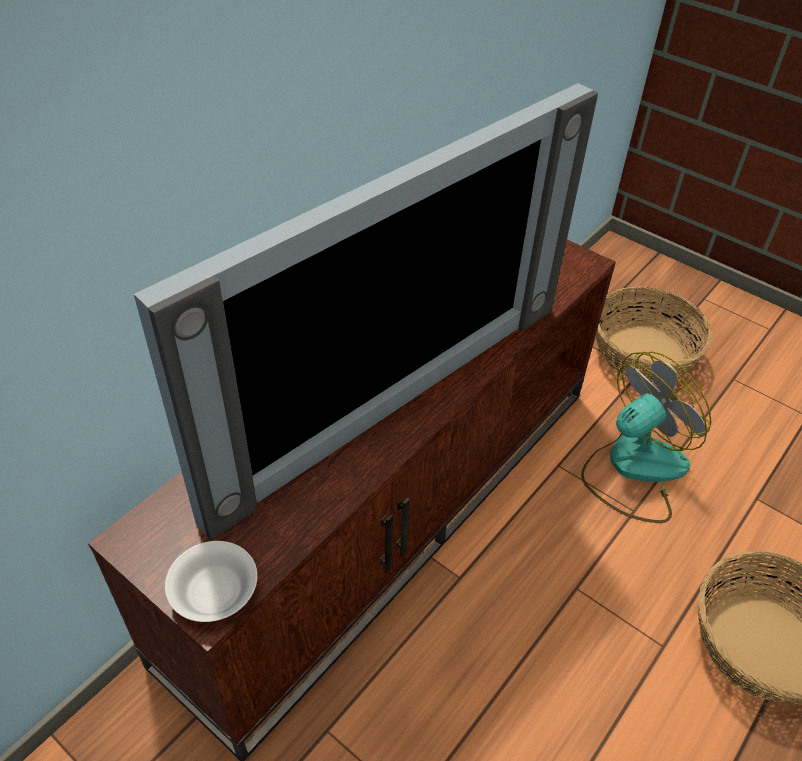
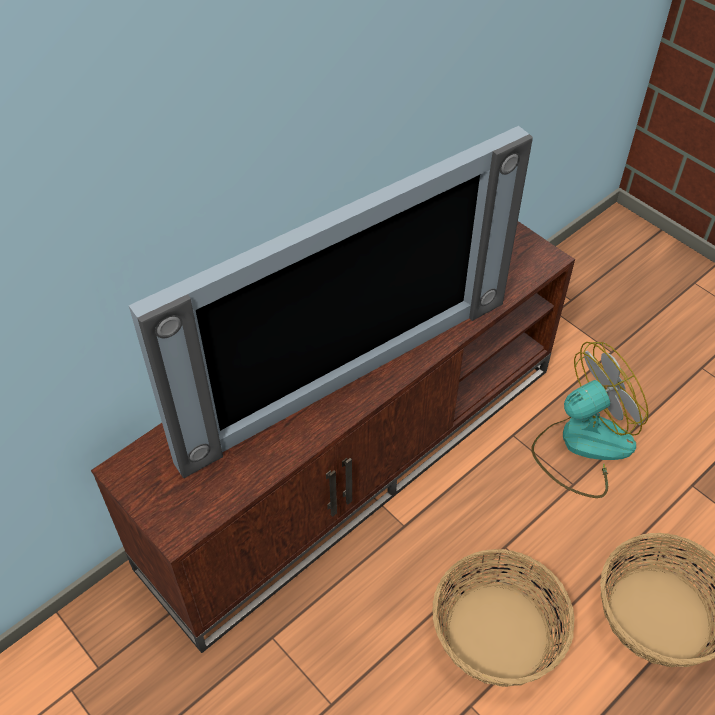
camera: 10 degrees right, 5 degrees up
white bowl [165,541,257,622] -> none
basket [596,286,713,384] -> basket moved to [432,549,575,687]

